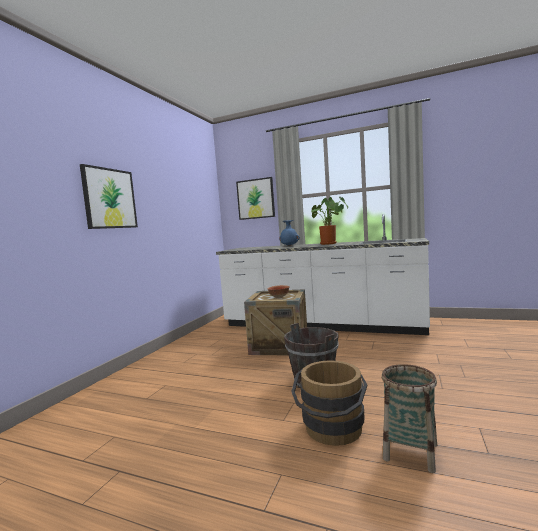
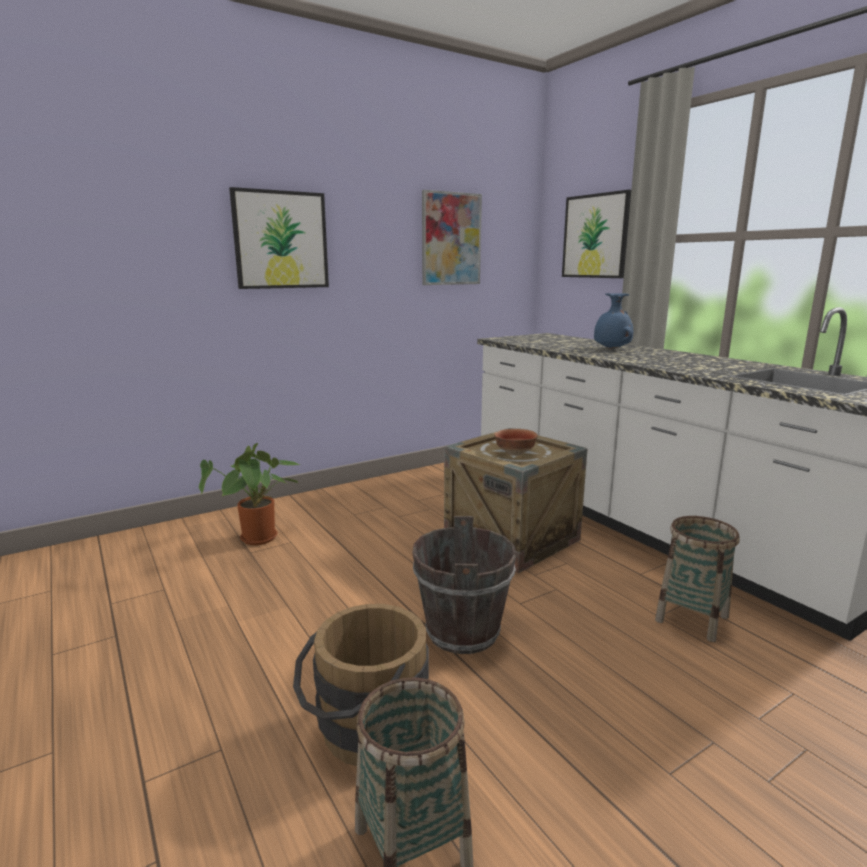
camera: 35 degrees right, 10 degrees up
potted plant [311,197,348,245] -> potted plant moved to [199,443,299,545]
none -> picture [422,190,482,285]
none -> basket [655,516,740,642]

